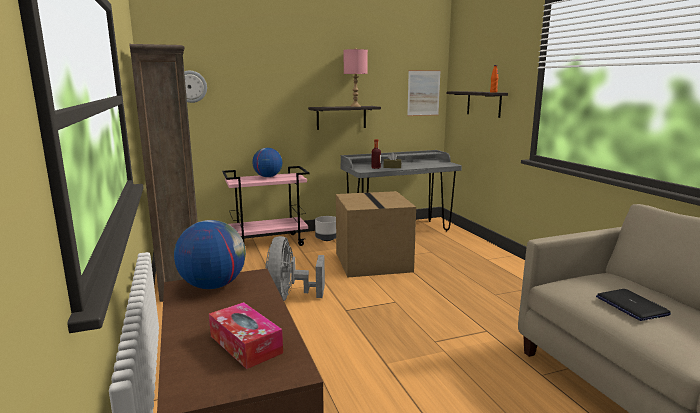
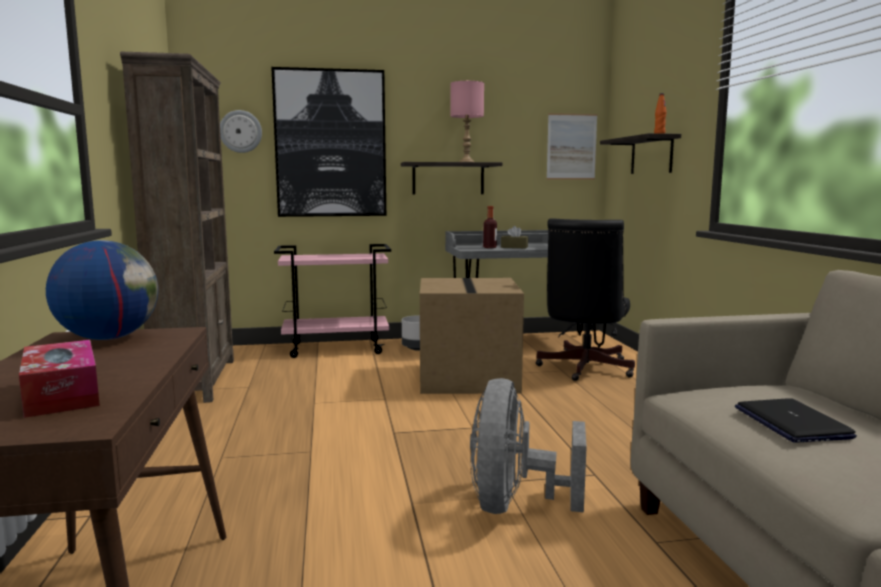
camera: 10 degrees right, 5 degrees down
globe [252,148,282,177] -> none
grey fan [265,236,325,301] -> grey fan moved to [470,378,587,514]
none -> picture [271,67,386,217]
none -> black office chair [536,218,635,381]

